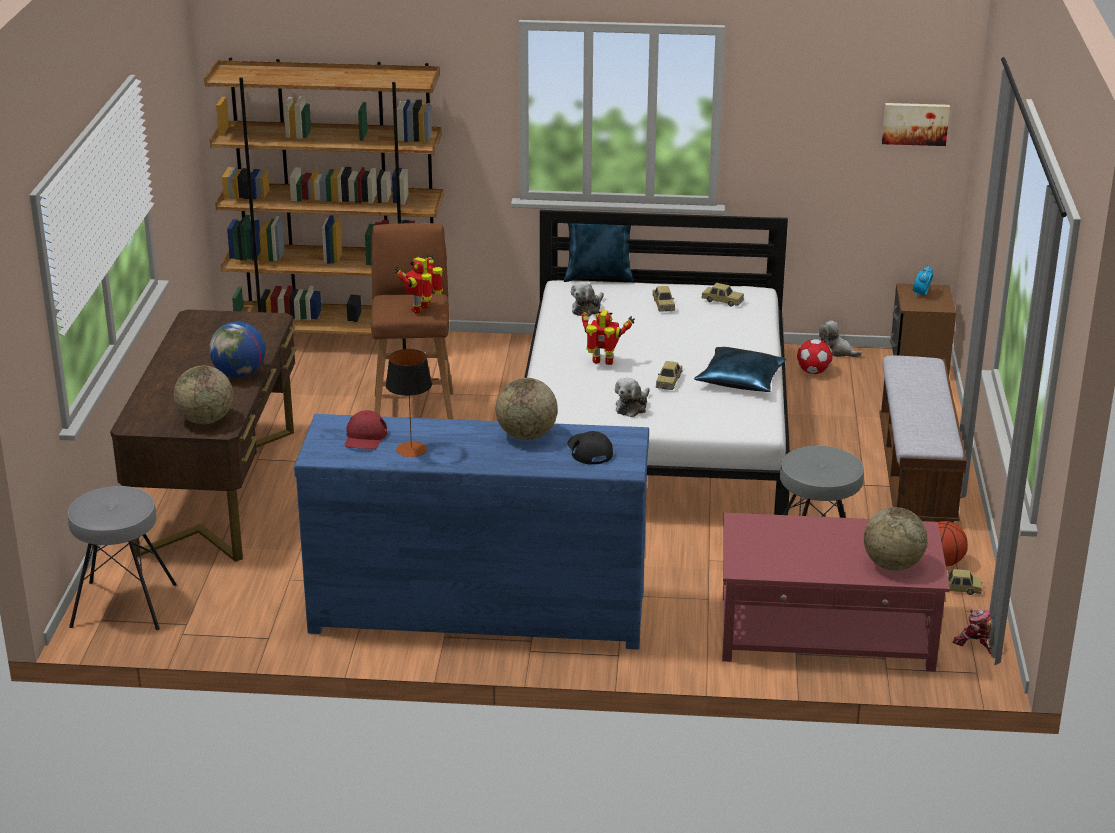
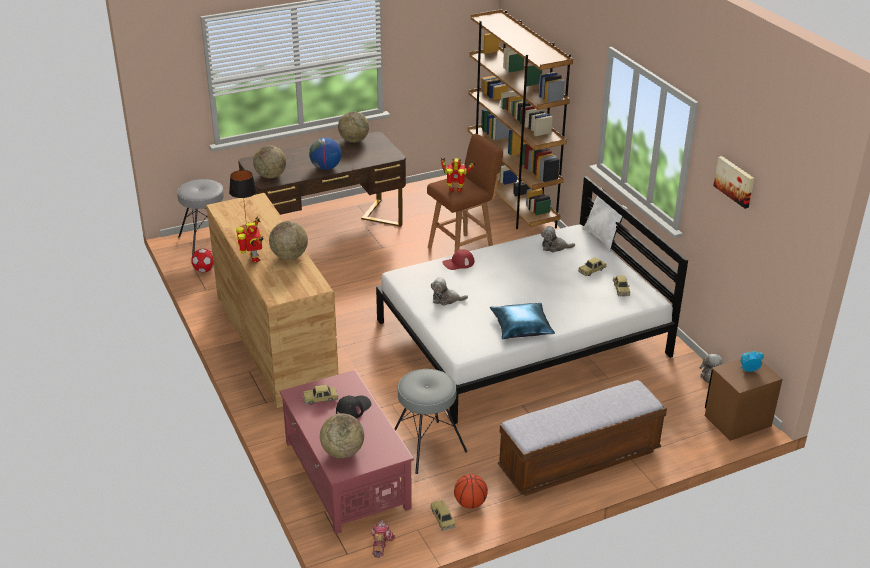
camera: 60 degrees right, 5 degrees up
blue dresser [294,414,649,649] -> brown dresser [206,193,338,408]
red cap [345,410,387,449] -> red cap moved to [442,249,474,270]
blue pillow [564,223,634,283] -> white pillow [583,187,628,251]
black cap [567,431,613,465] -> black cap moved to [336,396,371,419]
toy robot [581,309,635,365] -> toy robot moved to [236,217,264,263]
toy car [656,361,682,390] -> toy car moved to [303,385,338,405]
football [797,339,832,374] -> football moved to [191,249,214,272]
picture [882,103,950,146] -> picture moved to [713,156,754,209]
none -> globe [338,111,369,143]

